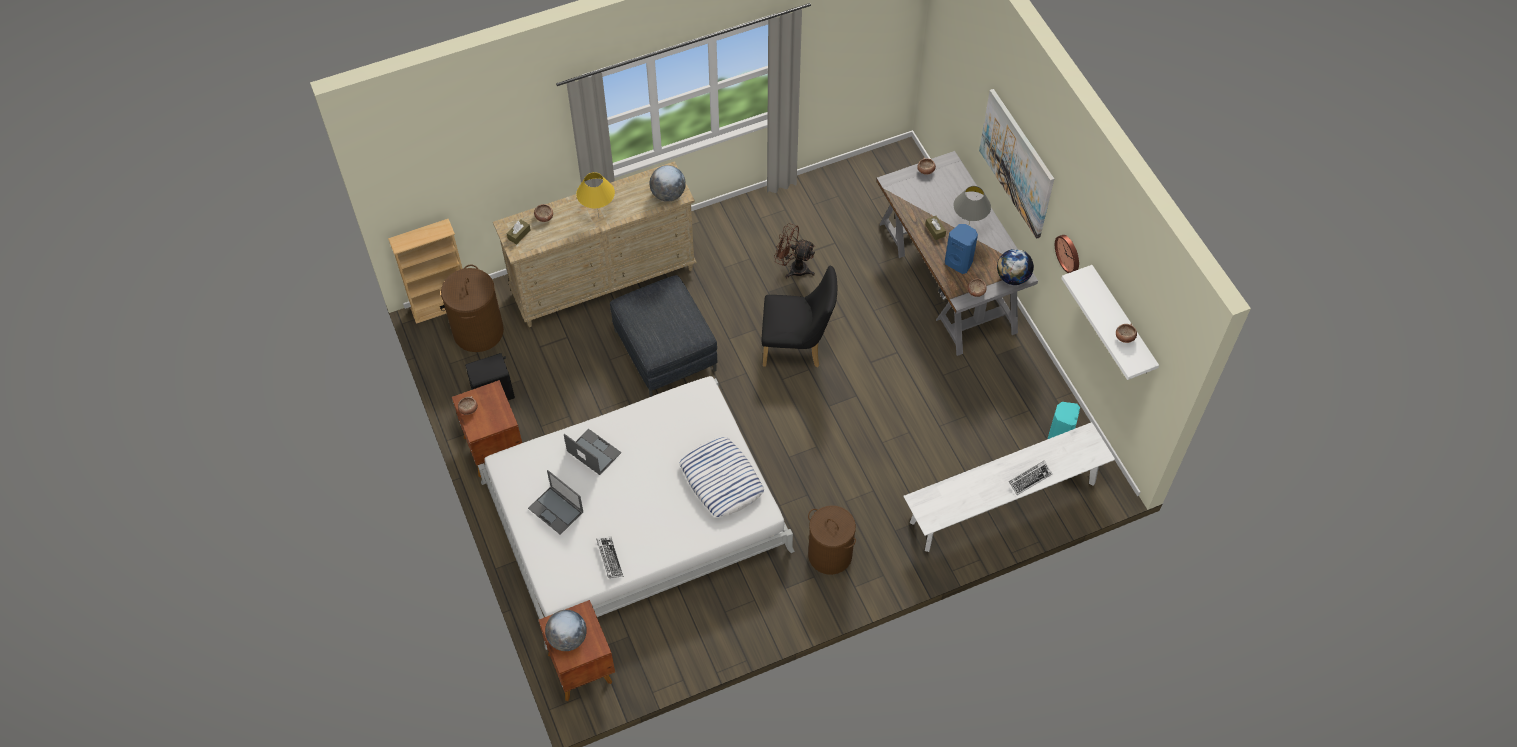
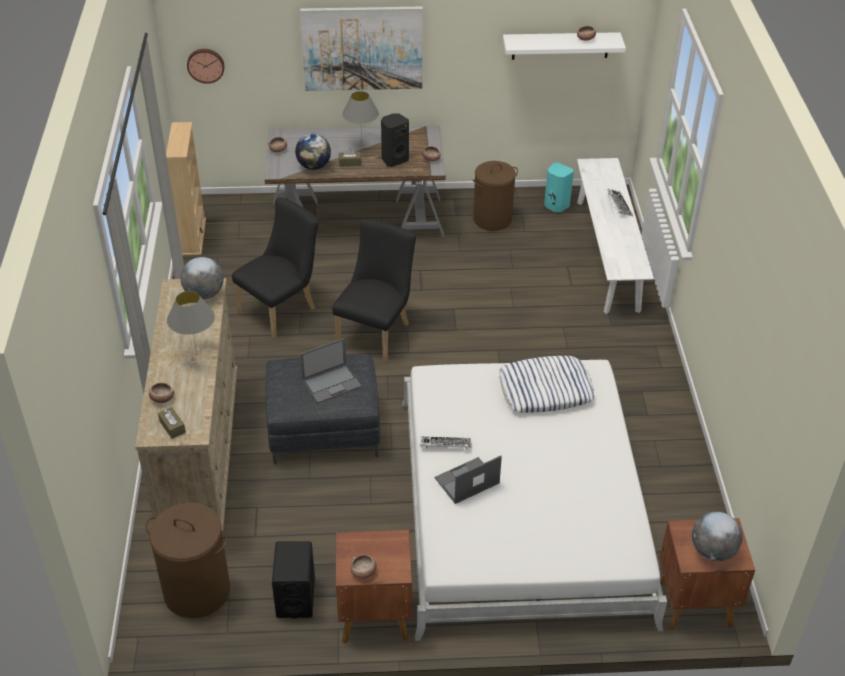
camera: 70 degrees left, 15 degrees down
beige bookcase [388,219,463,324] -> beige bookcase moved to [166,122,206,255]
laptop [528,470,583,535] -> laptop moved to [300,338,362,403]
yellow table lamp [576,172,615,217] -> grey table lamp [167,291,215,354]
keyboard [596,537,624,578] -> keyboard moved to [420,437,471,449]
brown fan [774,223,815,278] -> black chair [232,197,318,338]
brown laundry basket [808,505,856,575] -> brown laundry basket moved to [473,161,518,231]
blue speaker [945,224,978,274] -> black speaker [381,113,409,167]
globe [997,249,1034,285] -> globe moved to [295,134,331,170]
wall clock [1055,235,1079,273] -> wall clock moved to [187,49,225,84]

